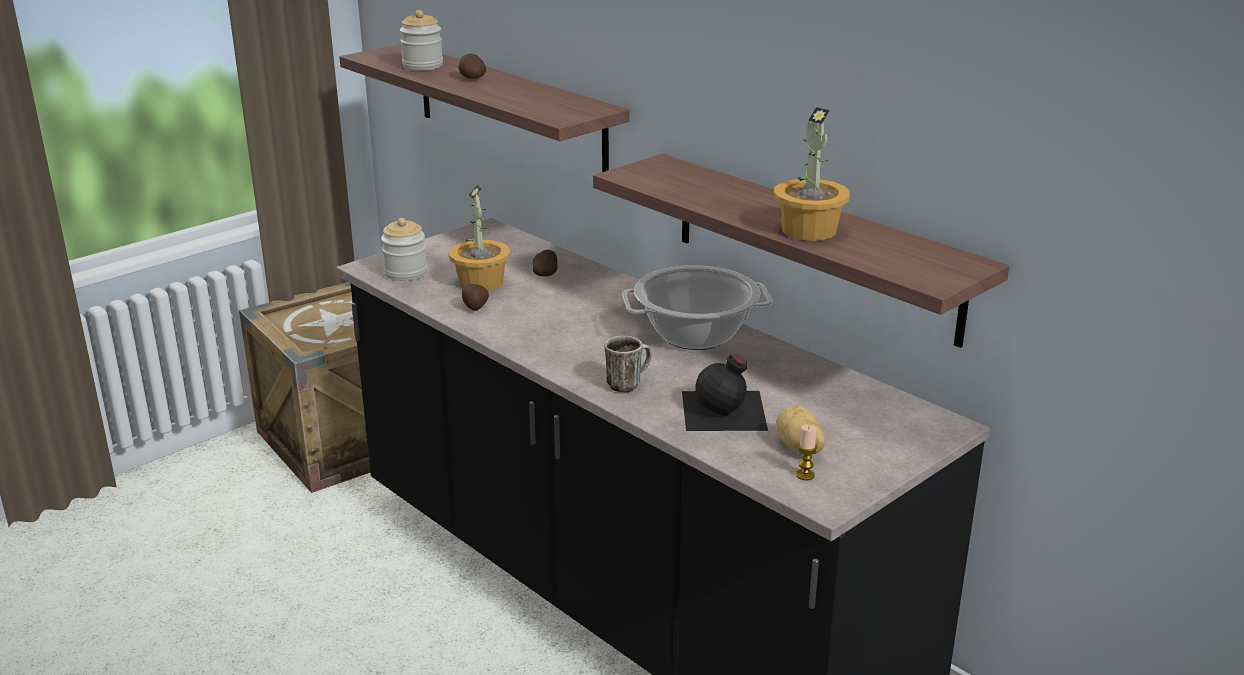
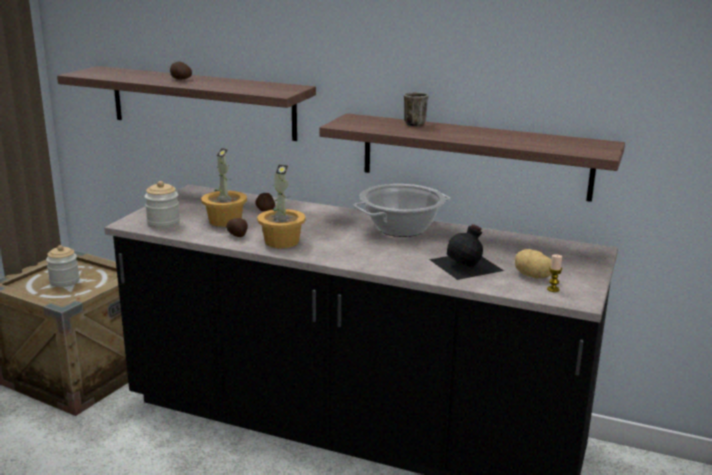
camera: 25 degrees left, 5 degrees down
jar [400,10,443,71] -> jar moved to [46,245,80,287]
mug [604,336,652,392] -> mug moved to [404,92,428,126]
potted plant [774,107,850,241] -> potted plant moved to [257,165,306,248]

